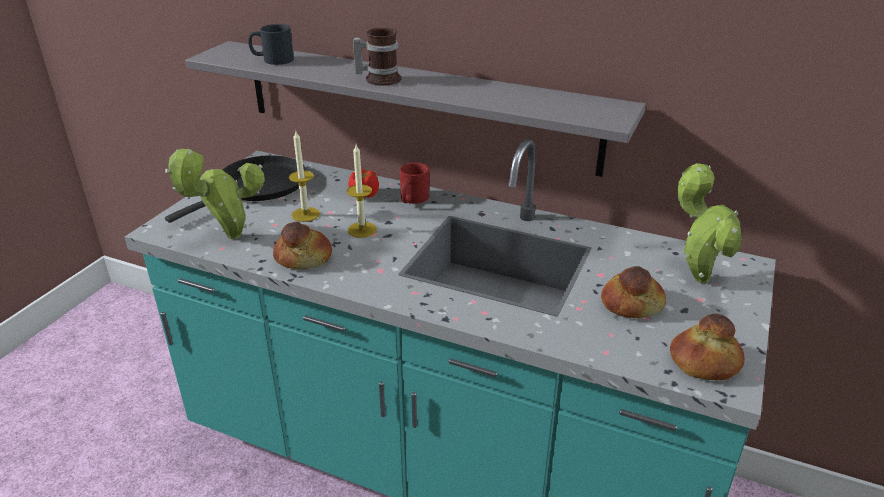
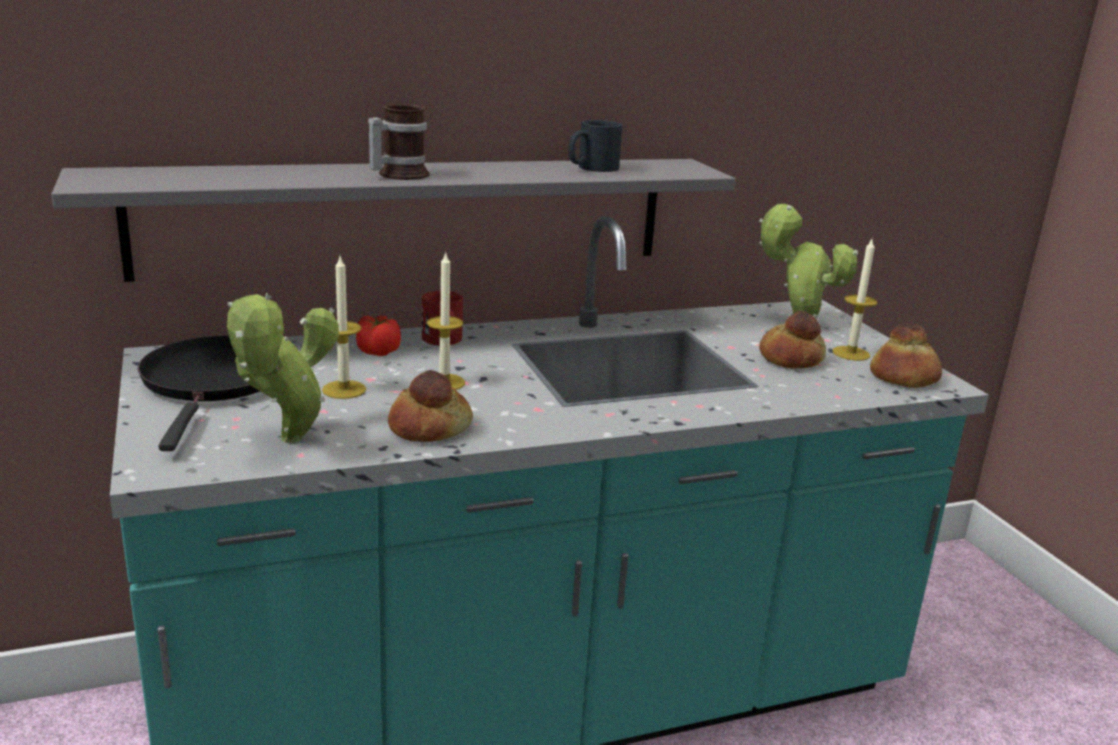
camera: 45 degrees left, 10 degrees down
black mug [248,24,294,65] -> black mug moved to [569,120,623,172]
none -> candle [833,237,877,361]

